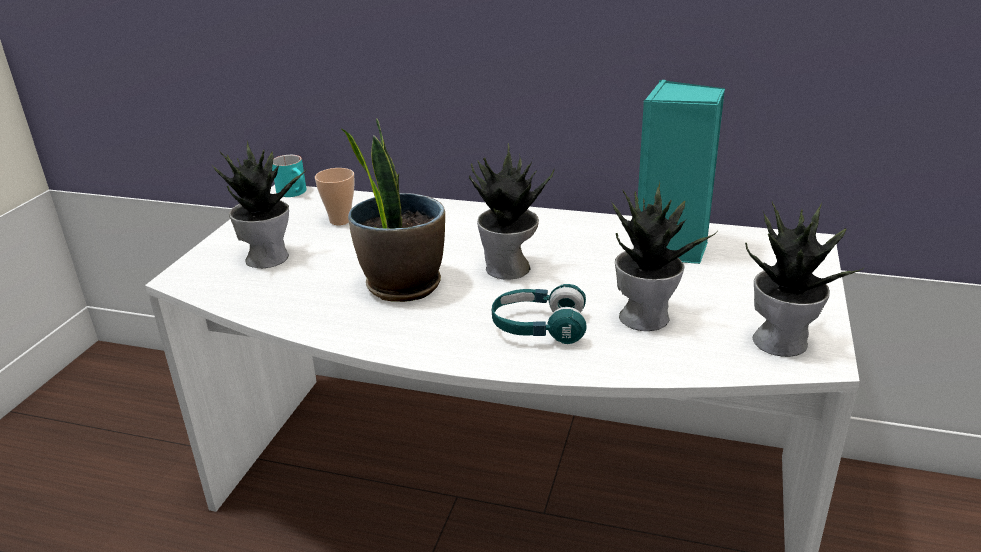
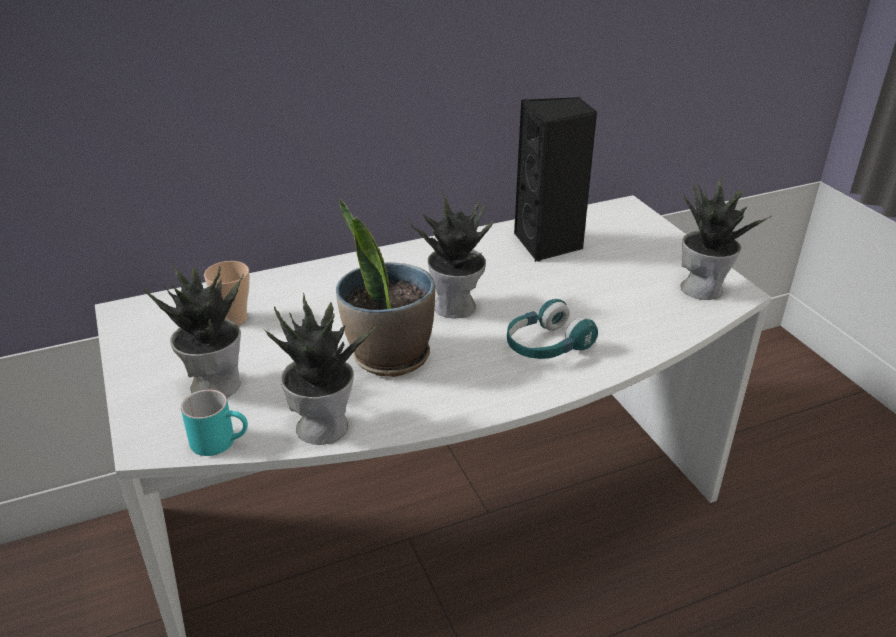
camera: 40 degrees left, 5 degrees up
turquoise mug [272,155,306,197] -> turquoise mug moved to [181,389,248,456]
potted plant [610,182,717,331] -> potted plant moved to [264,292,377,445]
turquoise speaker [638,80,725,264] -> black speaker [514,97,598,262]

